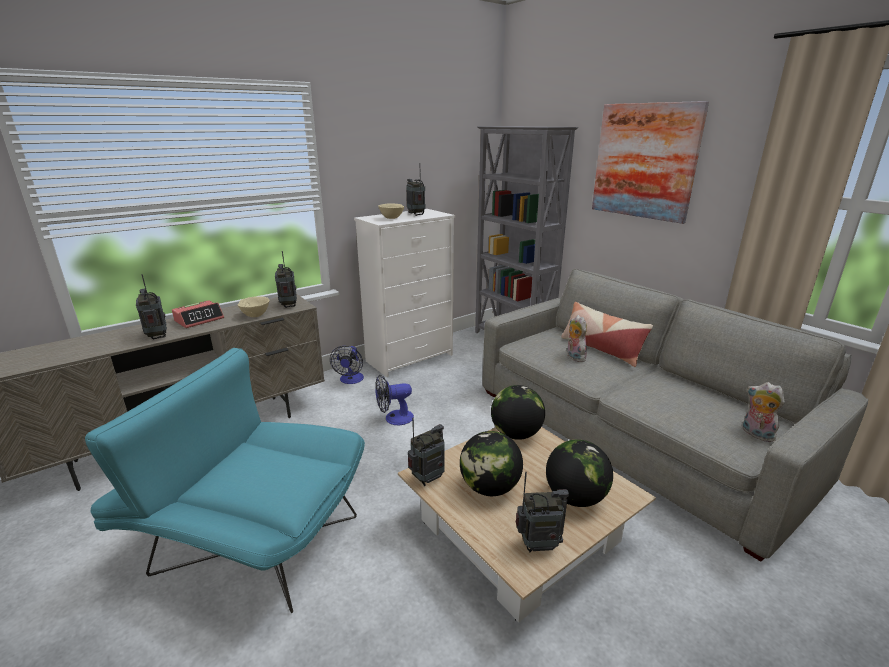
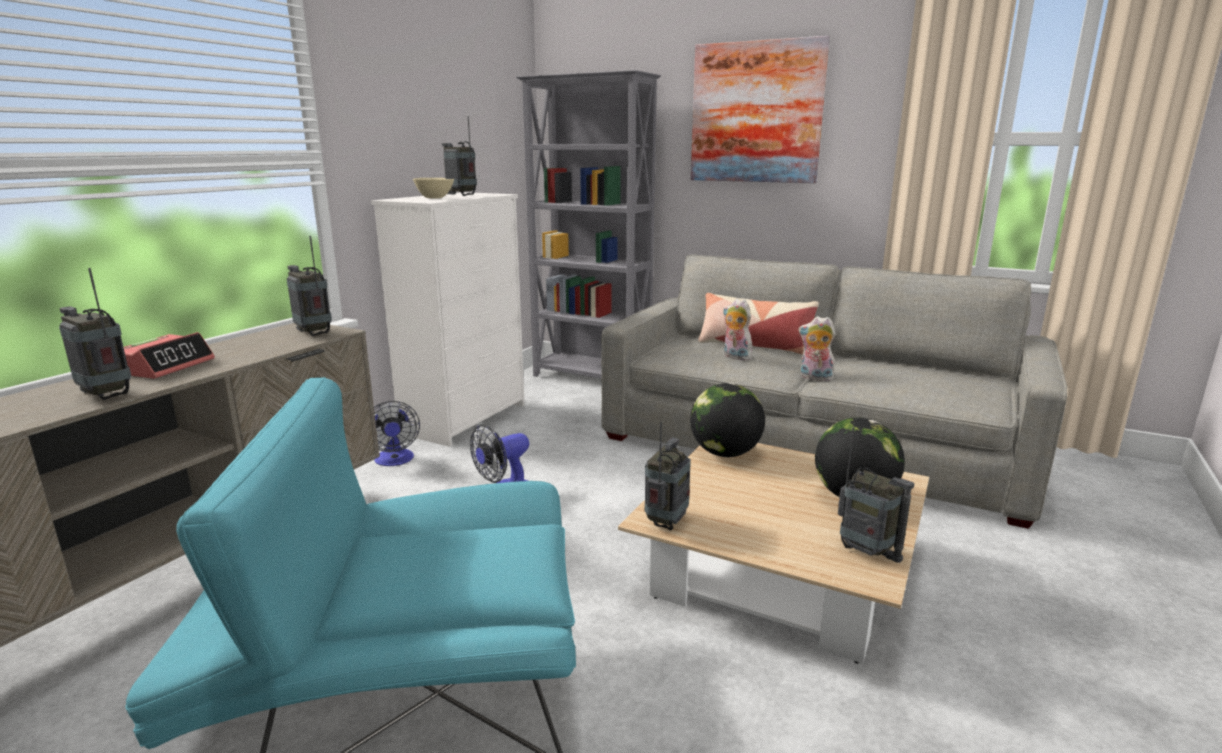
camera: 25 degrees left, 5 degrees down
beige bowl [238,296,270,317] -> none
globe [460,431,523,496] -> none
radio [516,472,569,552] -> radio turned 75 degrees clockwise [838,427,914,563]
plush toy [743,382,785,442] -> plush toy moved to [799,316,836,381]

